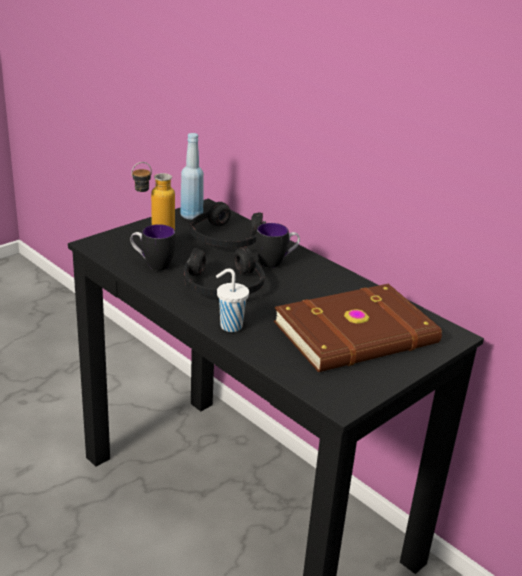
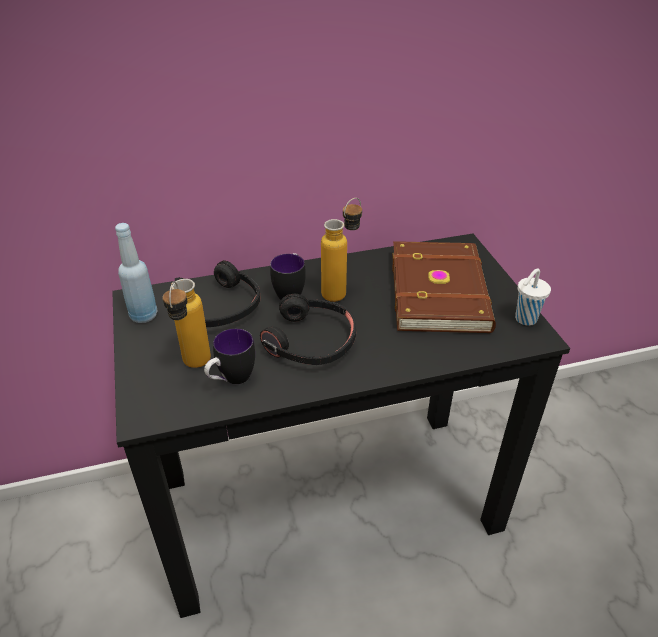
camera: 60 degrees left, 10 degrees up
white cup [216,269,249,332] -> white cup moved to [515,268,551,326]
none -> bottle [321,198,362,302]

